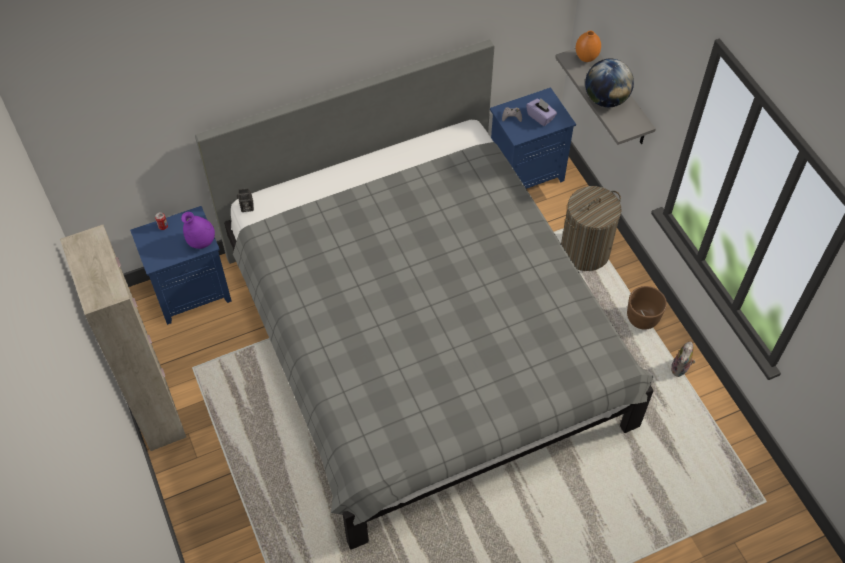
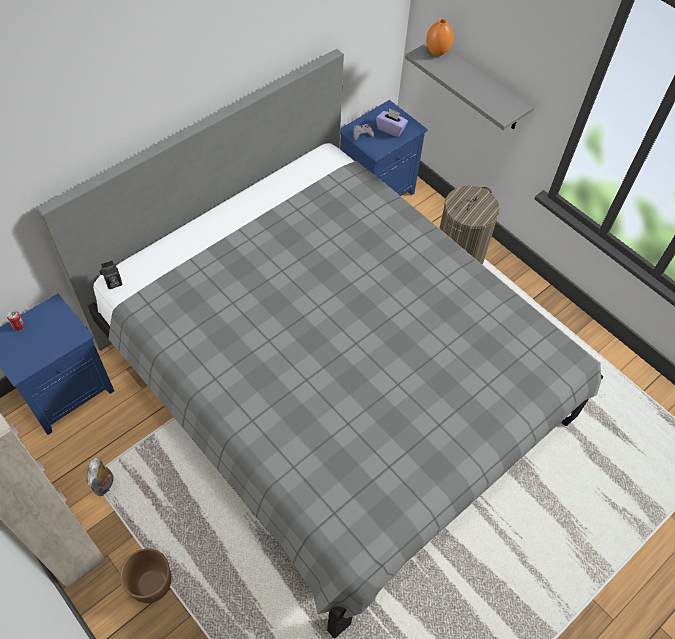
camera: 20 degrees left, 0 degrees up
purple vase [181,212,215,249] -> none
globe [585,59,634,107] -> none
brown planter [627,286,667,330] -> brown planter moved to [120,549,172,603]
plush toy [671,342,695,377] -> plush toy moved to [87,457,114,496]

